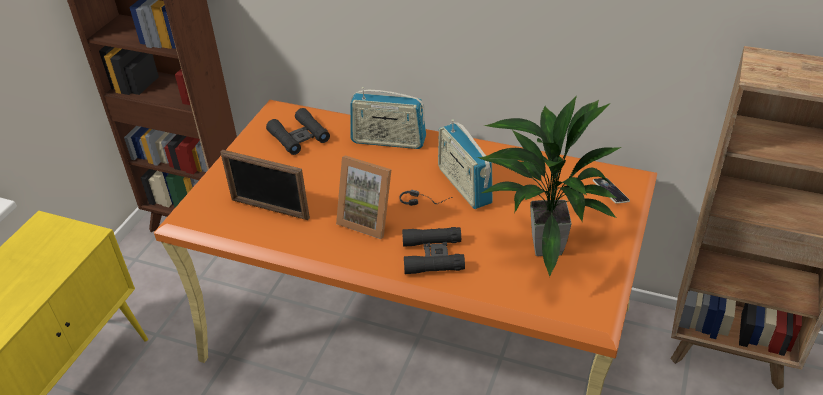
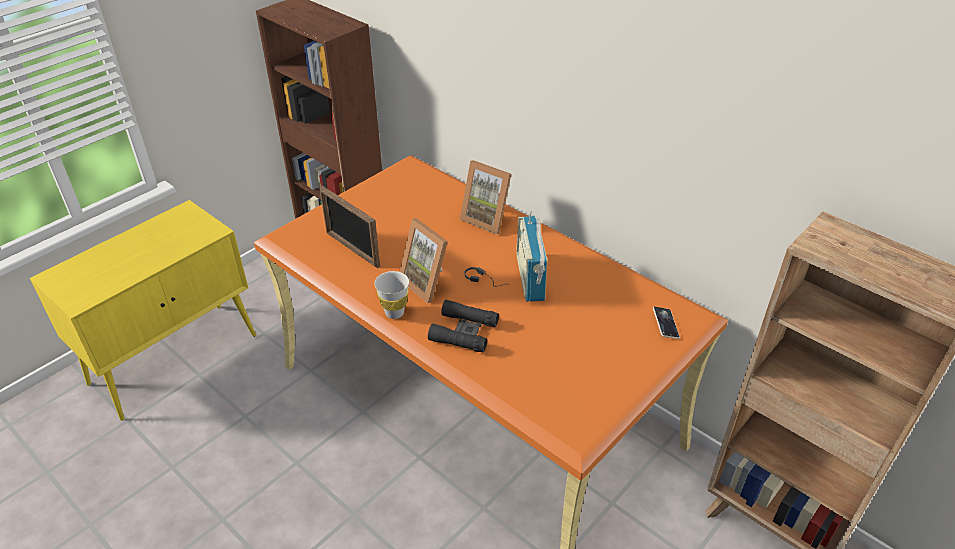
camera: 20 degrees right, 0 degrees up
black binoculars [266,108,330,155] -> none
radio [350,87,426,149] -> picture frame [460,160,511,234]
potted plant [477,96,621,277] -> none
none -> white cup [374,271,409,319]

